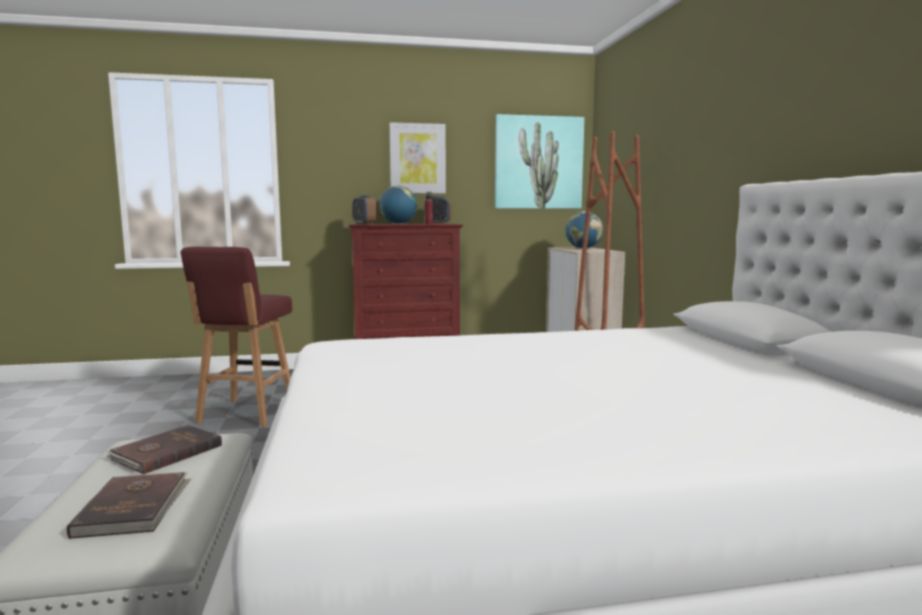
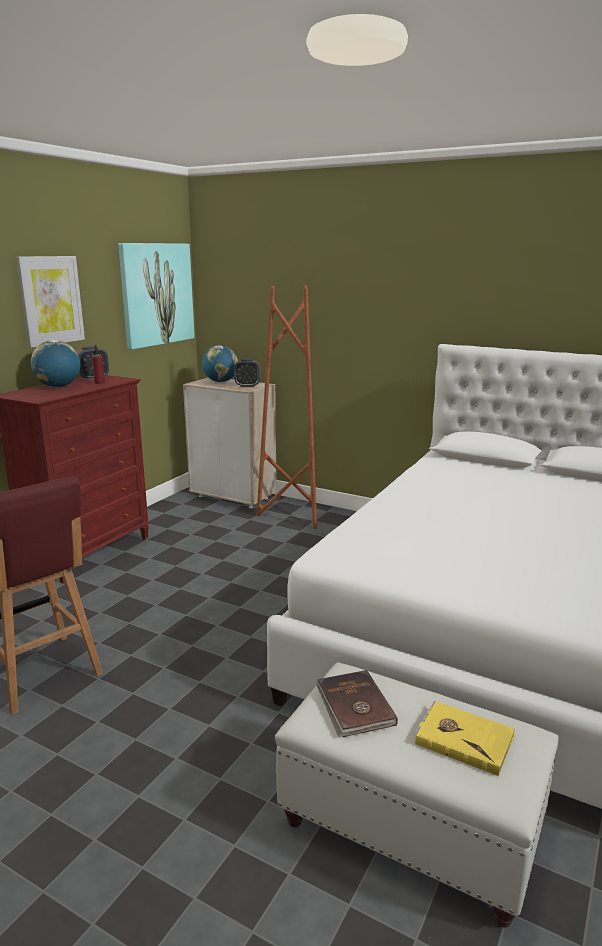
camera: 50 degrees left, 10 degrees up
brown book [67,472,191,539] -> yellow book [415,701,516,776]
alarm clock [353,196,376,224] -> alarm clock moved to [234,359,261,387]

